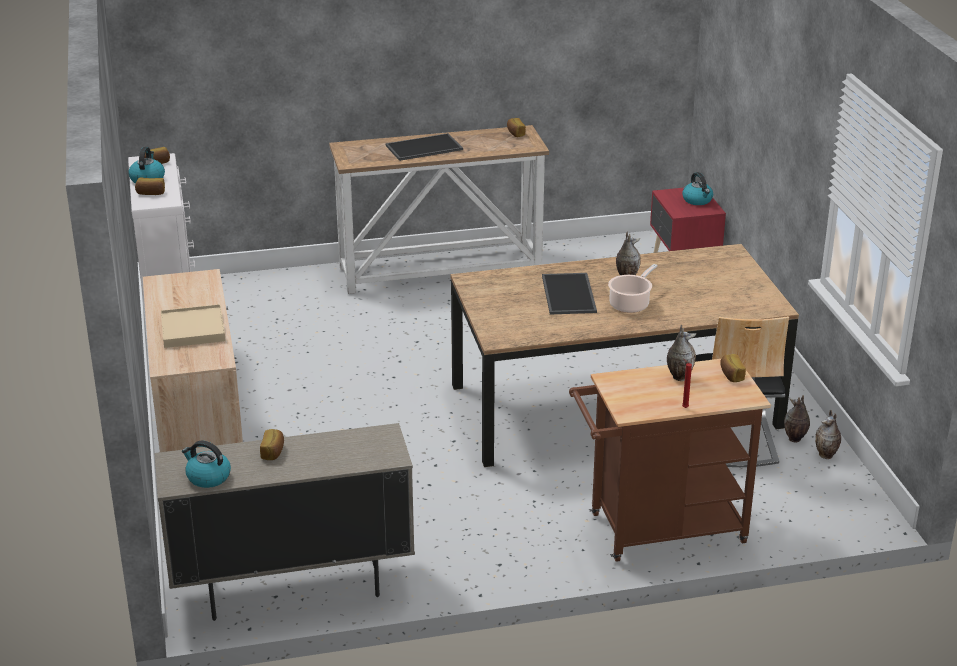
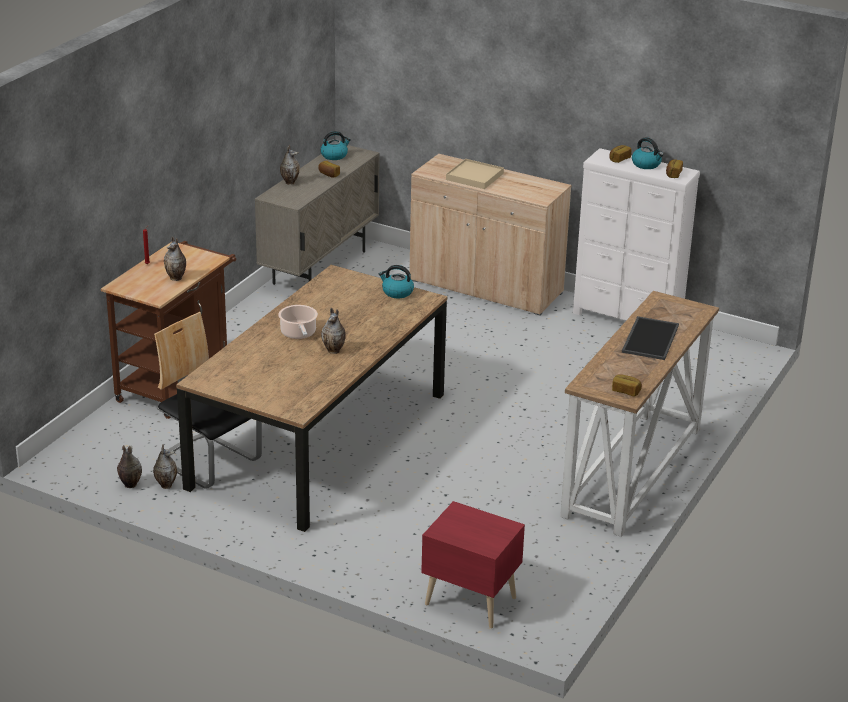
camera: 130 degrees right, 0 degrees up
tray [542,273,597,315] -> none
kettle [682,172,713,205] -> kettle moved to [379,265,414,298]
bread [720,354,746,382] -> none
none -> vase [280,145,300,185]

